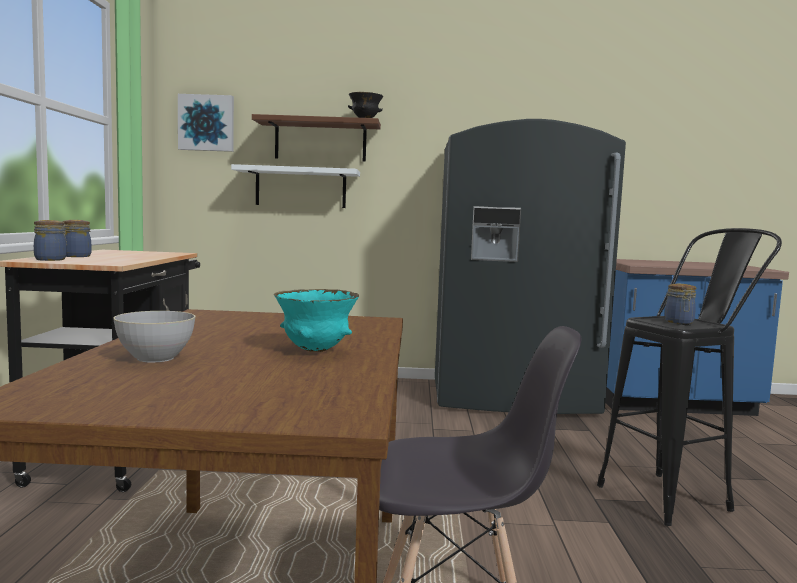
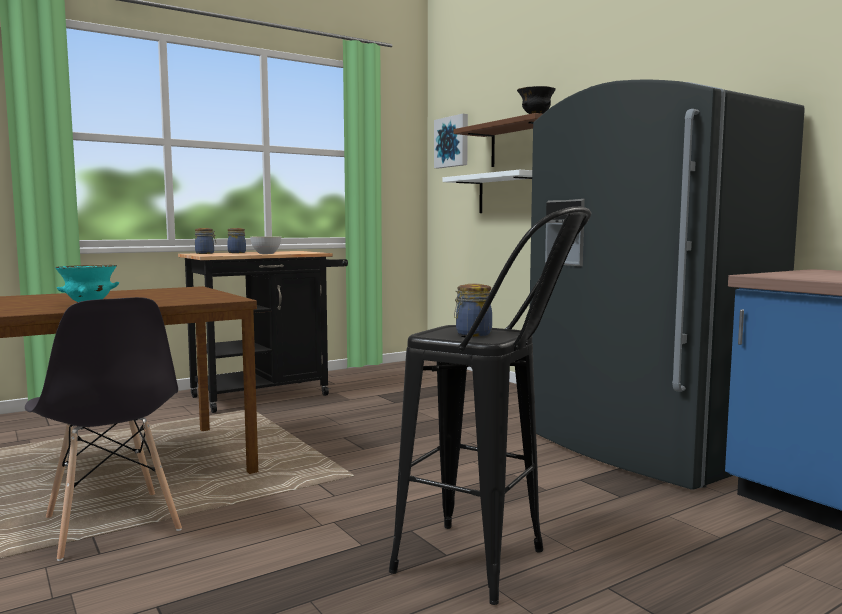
camera: 55 degrees right, 0 degrees up
grey bowl [113,311,196,362] -> grey bowl moved to [250,236,281,254]

